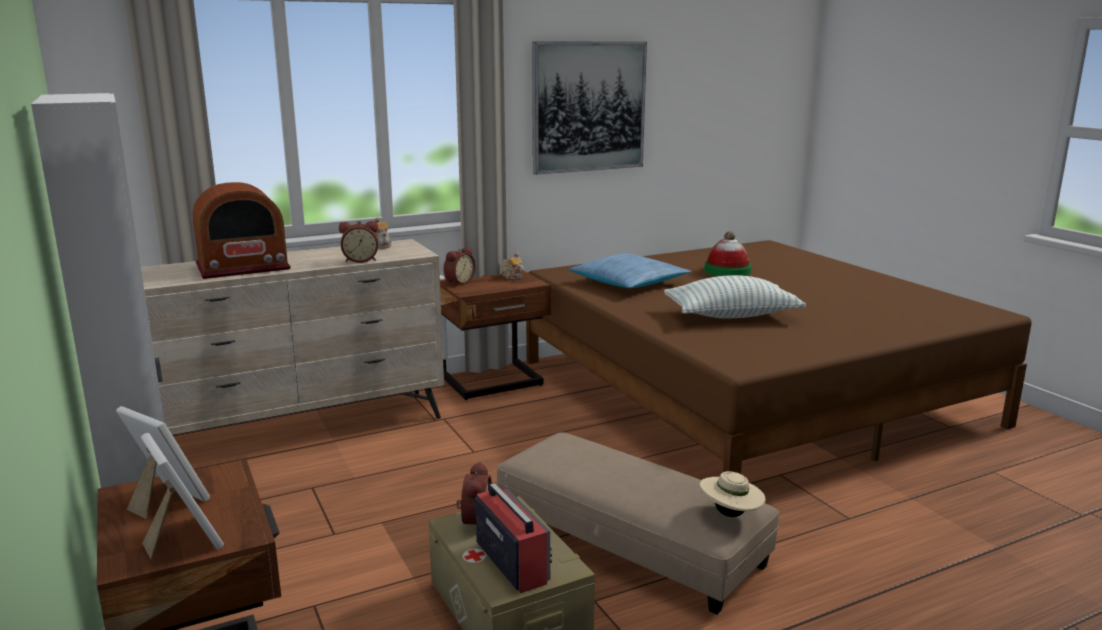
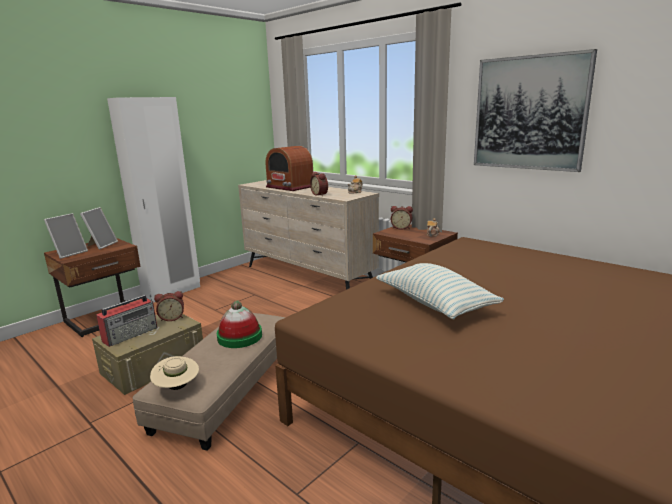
camera: 70 degrees right, 0 degrees up
pillow [569,254,691,288] -> none
hat [704,231,751,276] -> hat moved to [217,300,262,348]

